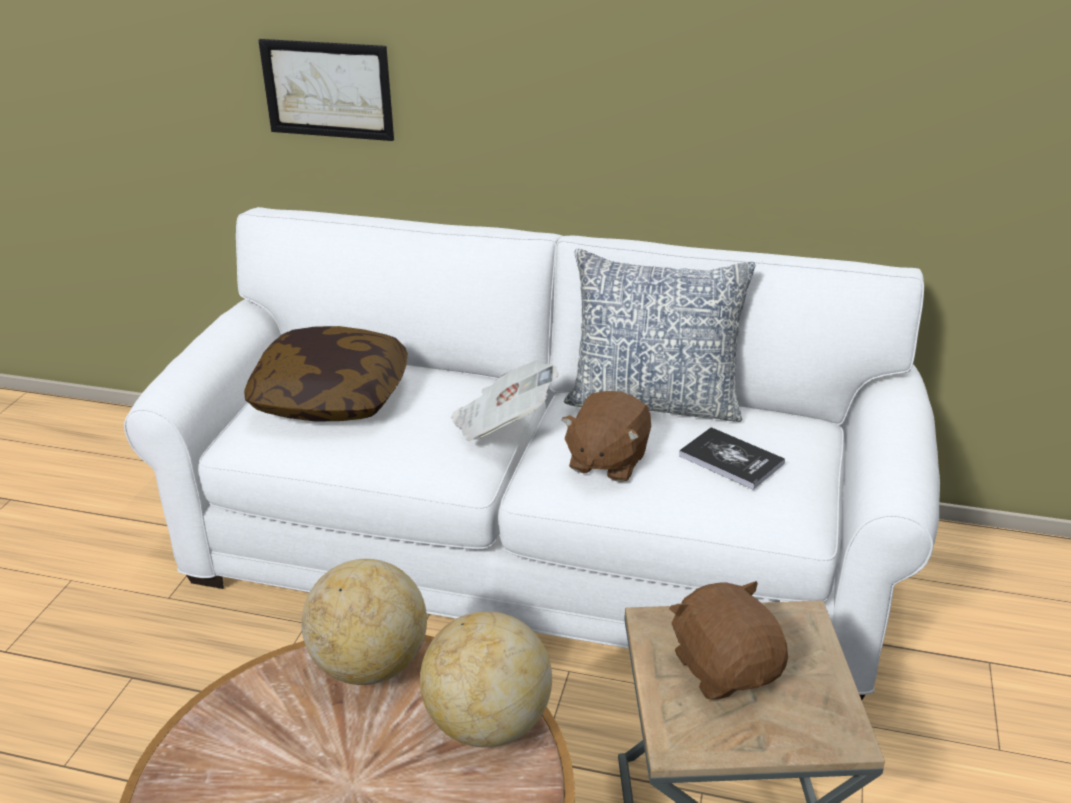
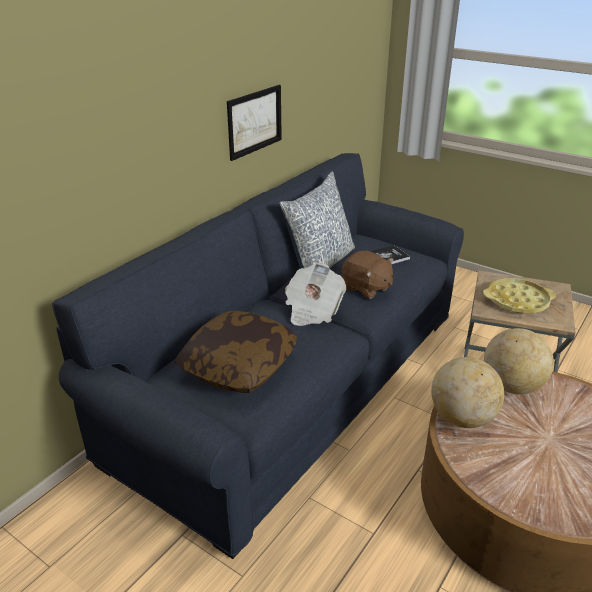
camera: 70 degrees left, 0 degrees up
white sofa [124,207,940,700] -> blue sofa [52,153,464,559]
picture [258,39,394,141] -> picture moved to [227,85,282,161]
brown plush toy [669,581,788,699] -> yellow tray [483,278,556,314]

